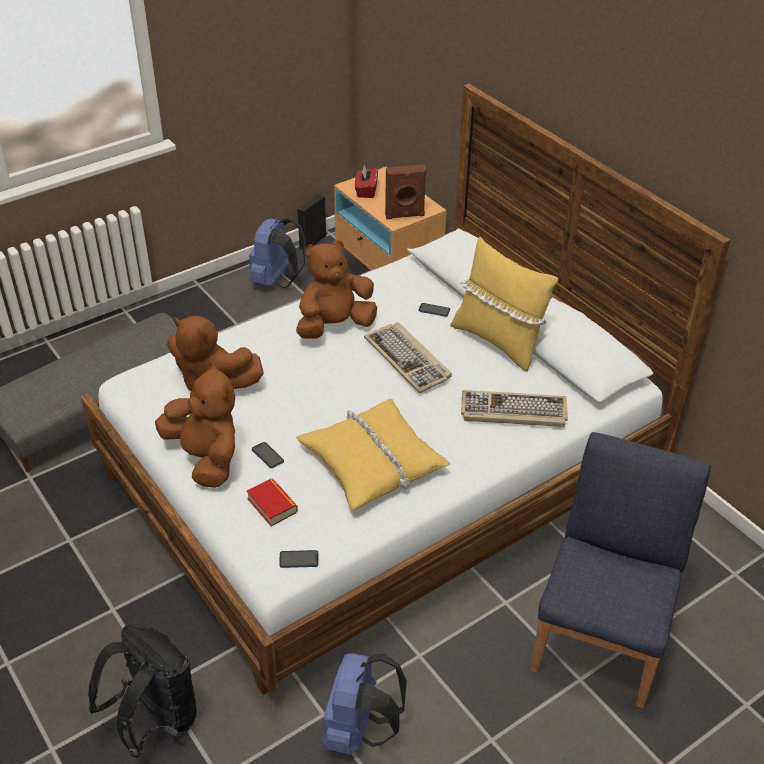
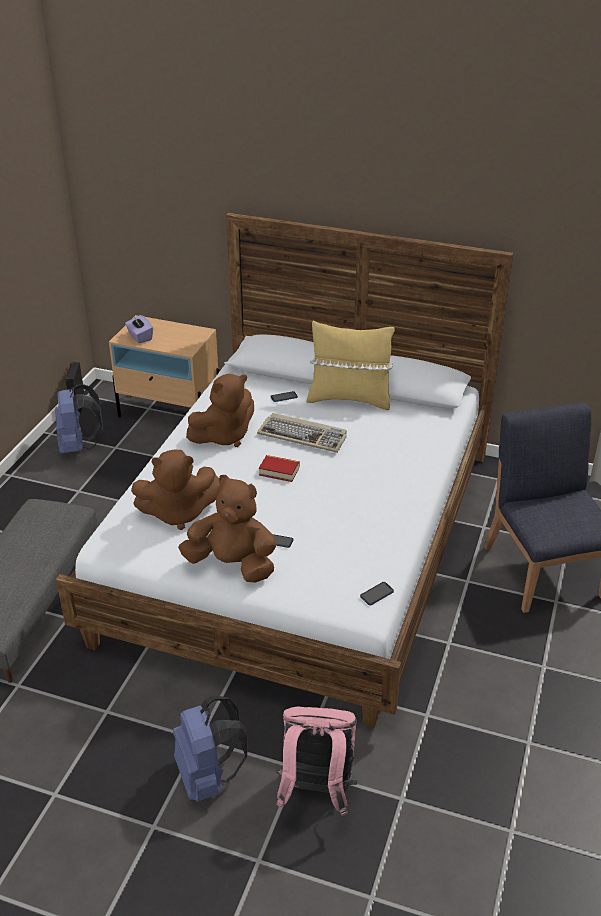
camera: 35 degrees left, 5 degrees down
black backpack [88,624,197,757] -> pink backpack [276,707,357,816]
book [247,478,298,526] -> book moved to [259,455,300,482]
brown plush toy [296,240,377,339] -> brown plush toy turned 150 degrees counterclockwise [186,374,254,447]
yellow pillow [296,399,450,511] -> none
blue backpack [322,653,407,755] -> blue backpack moved to [173,695,248,802]
red tissue box [355,165,378,198] -> purple tissue box [125,315,153,343]
brown speaker [385,164,426,219] -> none
keyboard [461,390,568,427] -> none

